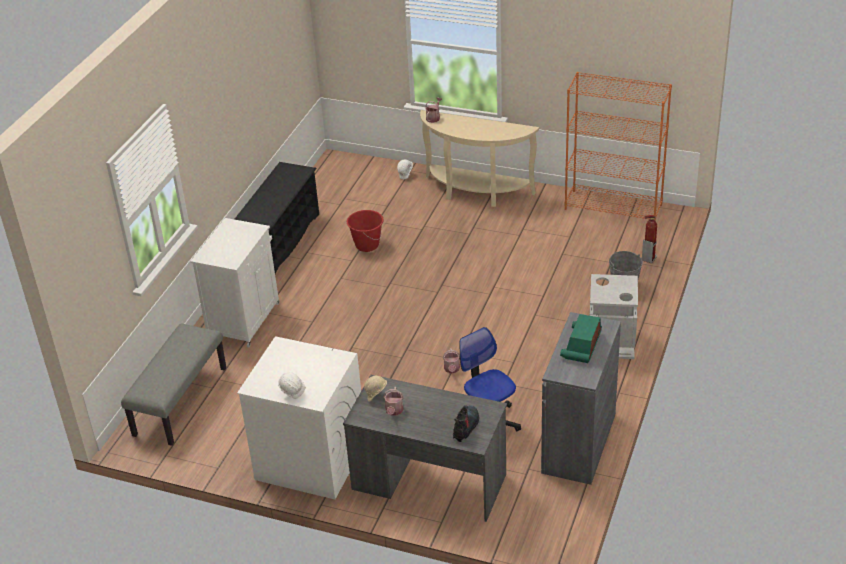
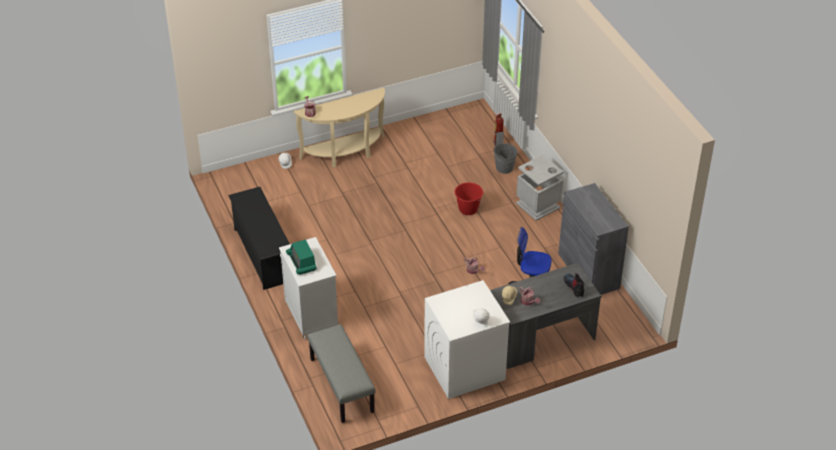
camera: 45 degrees left, 5 degrees up
red bucket [347,210,384,252] -> red bucket moved to [455,182,483,215]
radio [560,314,602,363] -> radio moved to [286,239,317,275]
orange bookcase [564,72,672,220] -> none

